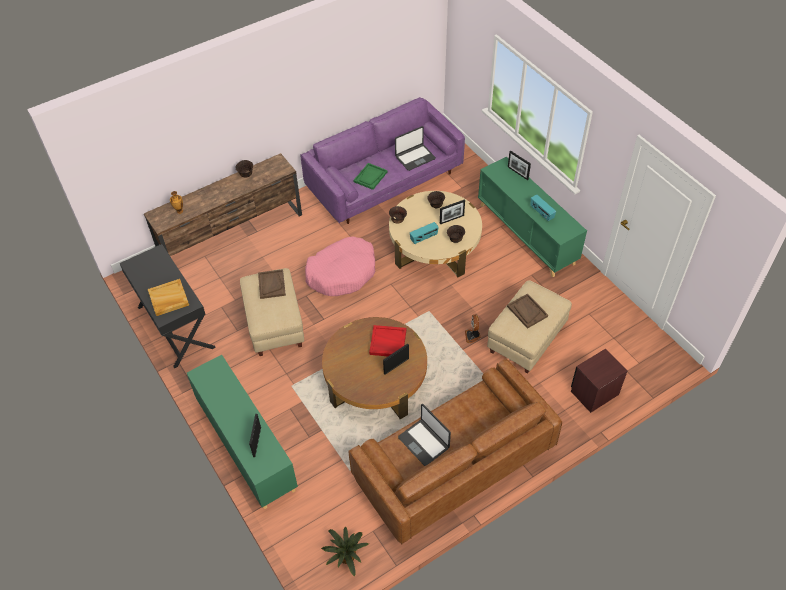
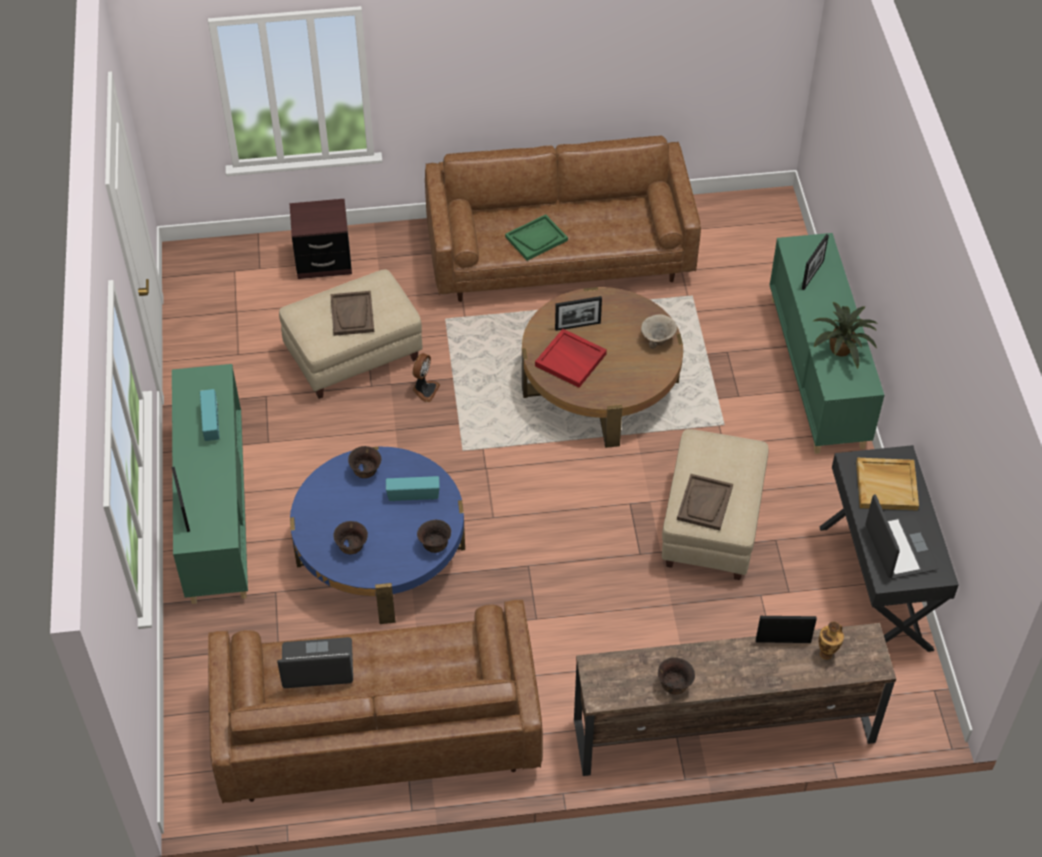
camera: 155 degrees left, 0 degrees up
purple sofa [300,97,465,224] -> brown sofa [208,600,543,803]
pink dog bed [305,236,375,296] -> none
potted plant [321,527,369,577] -> potted plant moved to [813,302,878,369]
green tray [354,163,388,190] -> green tray moved to [505,215,568,261]
beige coffee table [389,191,482,277] -> blue coffee table [290,447,465,624]
laptop [398,404,451,466] -> laptop moved to [865,494,939,579]
picture frame [440,199,465,224] -> picture frame moved to [756,616,817,643]
none -> beige bowl [641,314,677,349]

